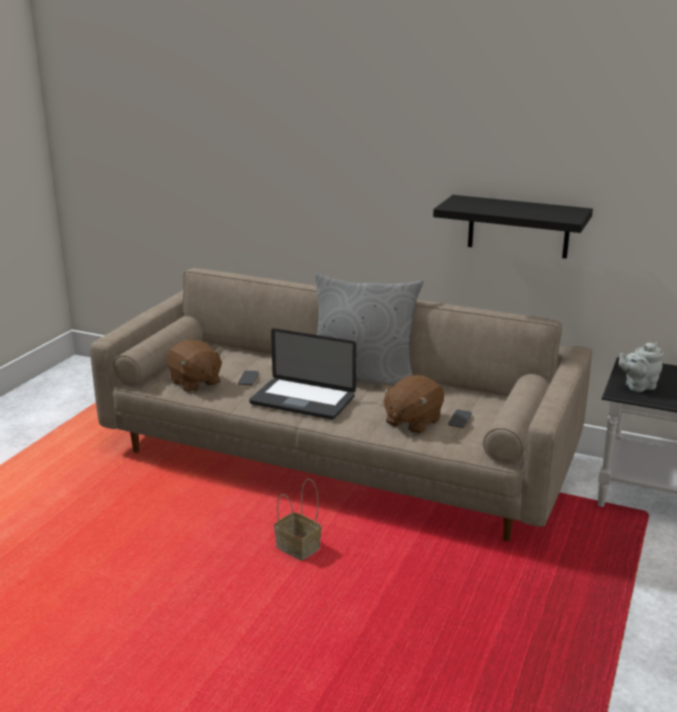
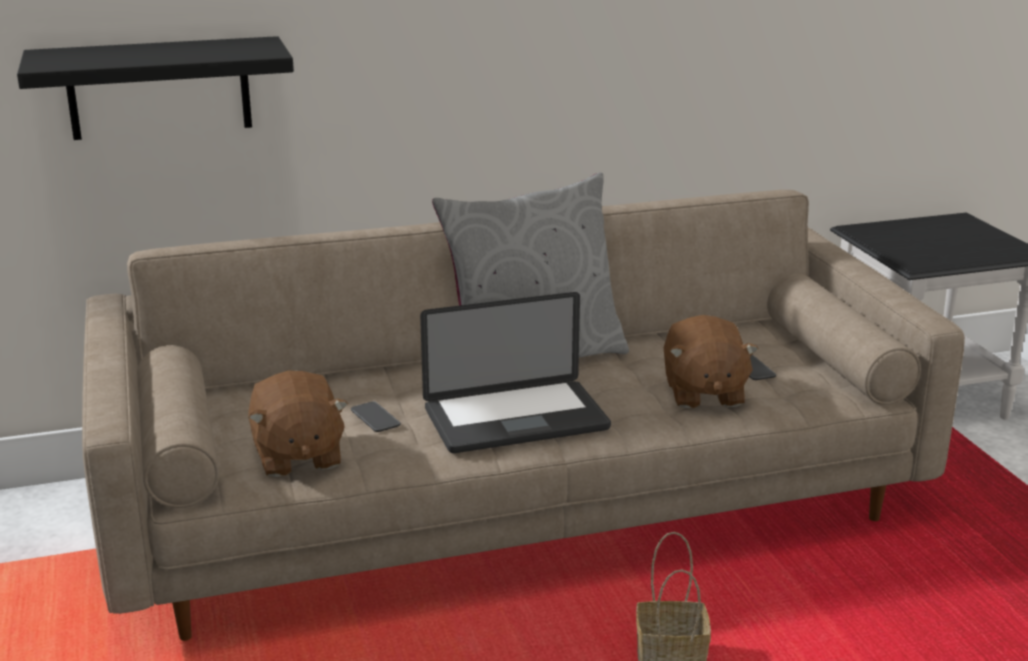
camera: 40 degrees left, 0 degrees up
brown plush toy [167,340,223,392] -> brown plush toy turned 60 degrees clockwise [248,371,348,477]
black shelf [433,195,593,259] -> black shelf moved to [17,36,294,140]
grey teapot [619,343,664,392] -> none

